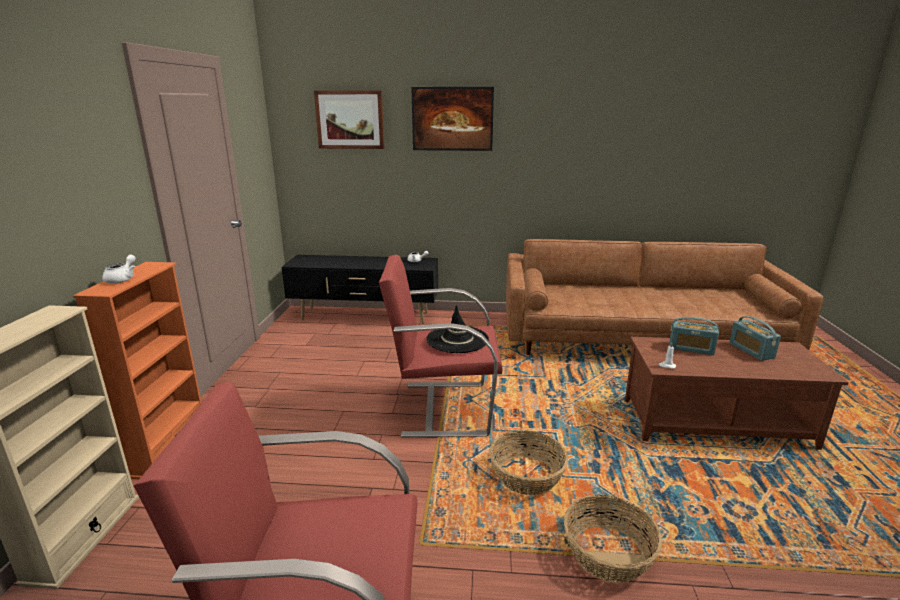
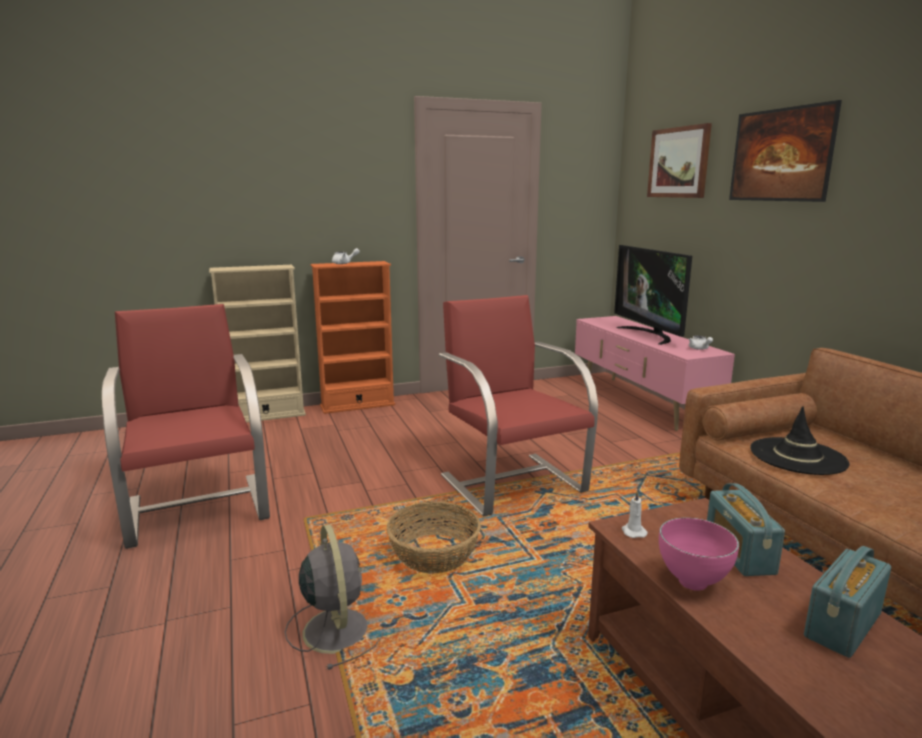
camera: 65 degrees right, 5 degrees down
black tv stand [282,255,438,324] -> pink tv stand [575,316,735,431]
black hat [426,305,489,353] -> black hat moved to [750,406,849,475]
basket [564,495,662,583] -> grey fan [285,524,383,670]
none -> television [614,245,692,345]
none -> pink bowl [659,517,739,591]

